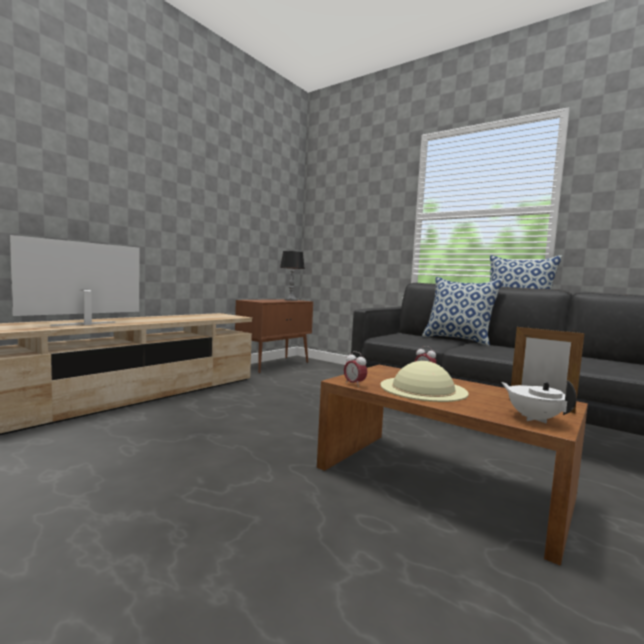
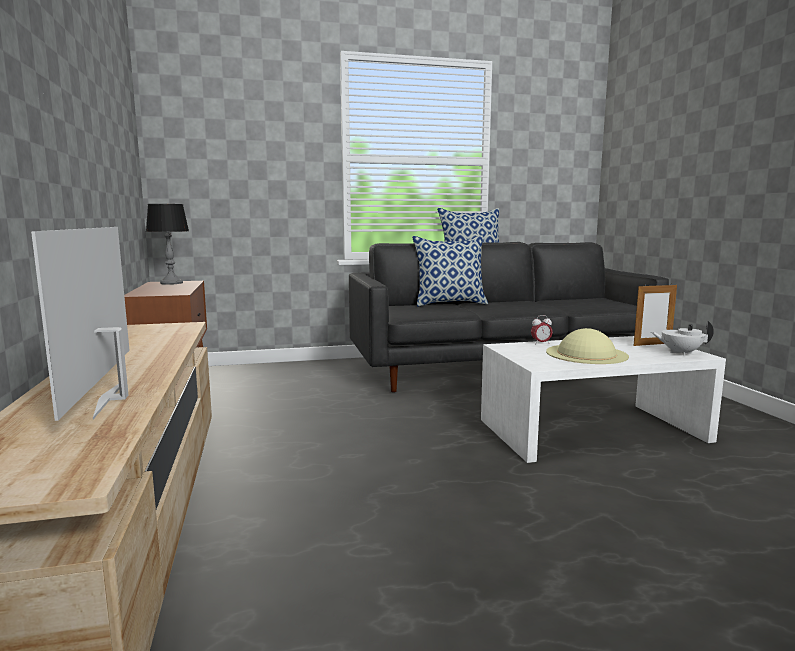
camera: 50 degrees left, 5 degrees up
brown coffee table [317,365,588,566] -> white coffee table [481,336,726,463]
alarm clock [344,351,367,387] -> none

